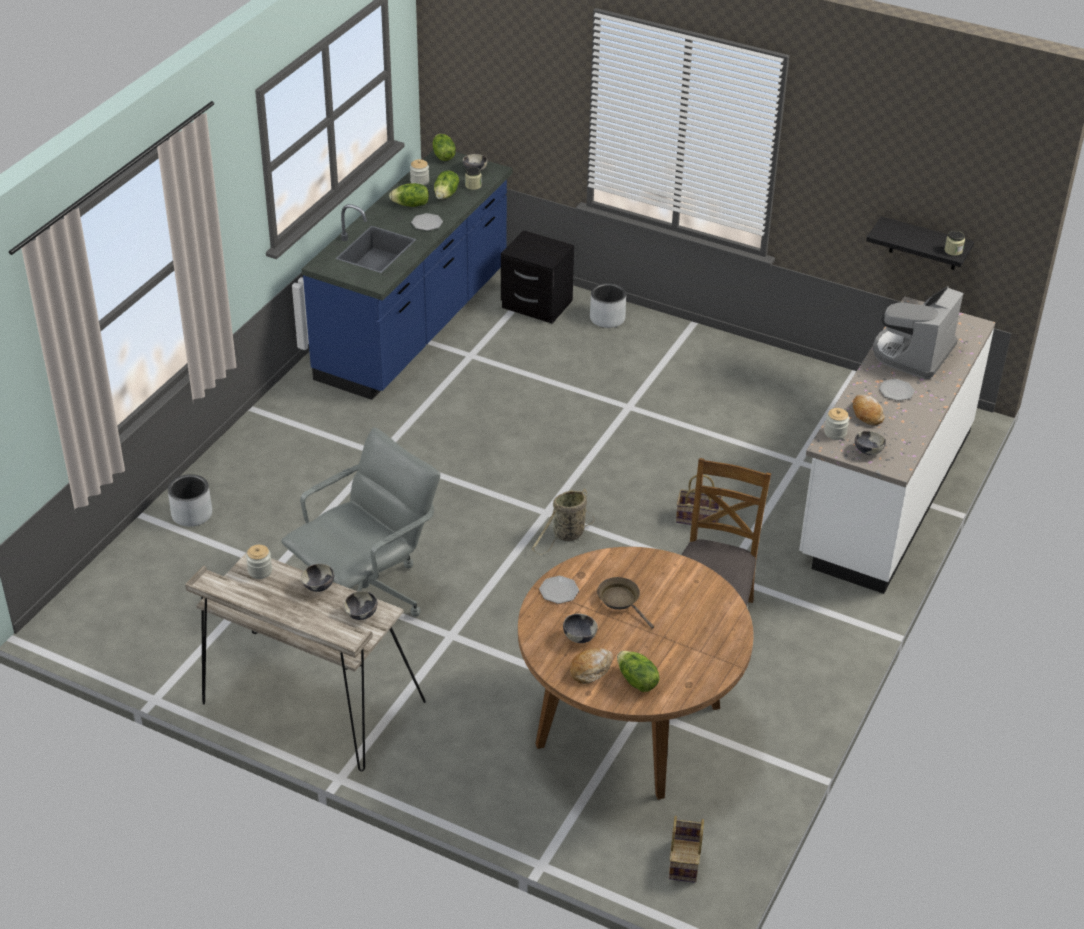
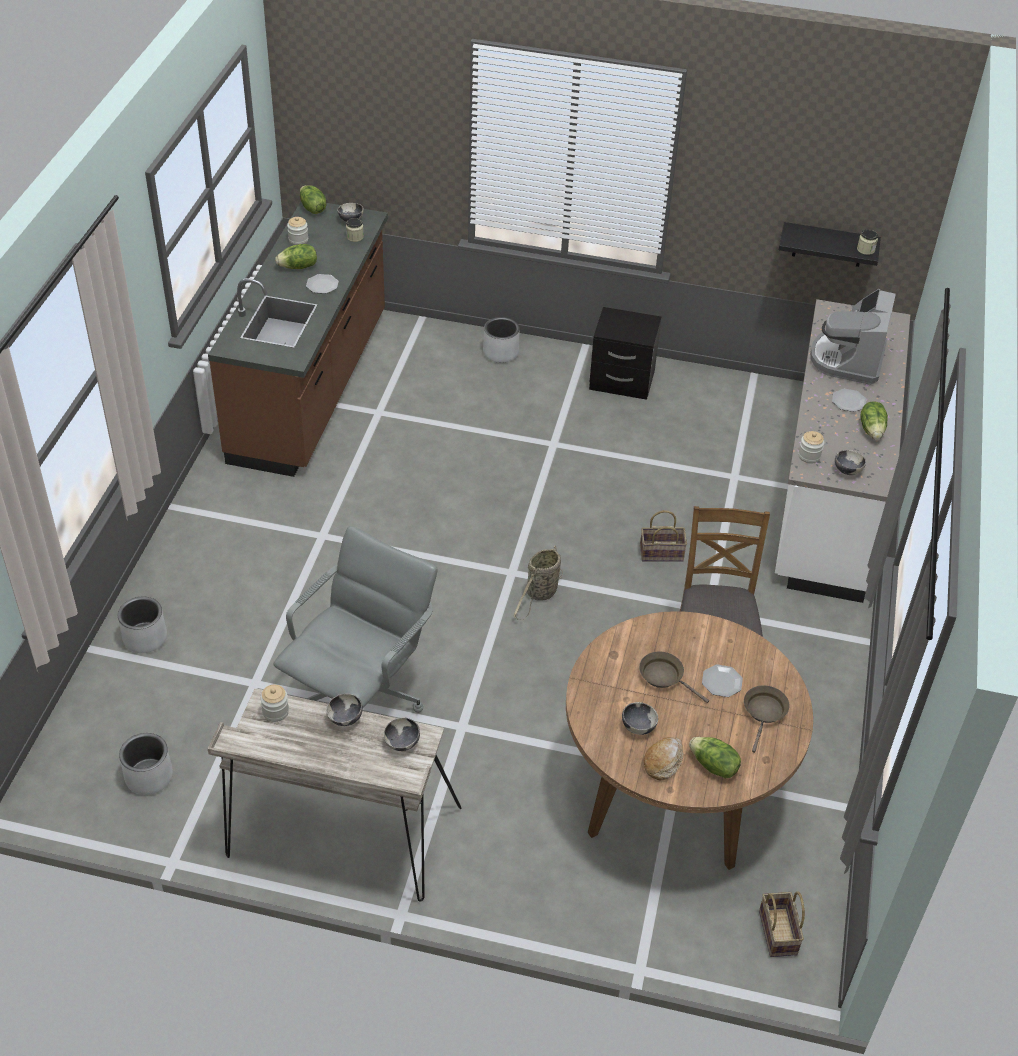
camera: 15 degrees left, 5 degrees up
blue counter [302,150,512,400] -> brown counter [208,202,388,477]
lettuce [434,170,459,200] -> lettuce moved to [860,401,888,440]
black nightstand [501,230,574,323] -> black nightstand moved to [589,307,662,400]
plate [539,576,579,604] -> plate moved to [702,664,743,697]
bread [853,395,885,425] -> none
none -> grey planter [119,733,173,795]
none -> brown frying pan [744,685,789,753]

